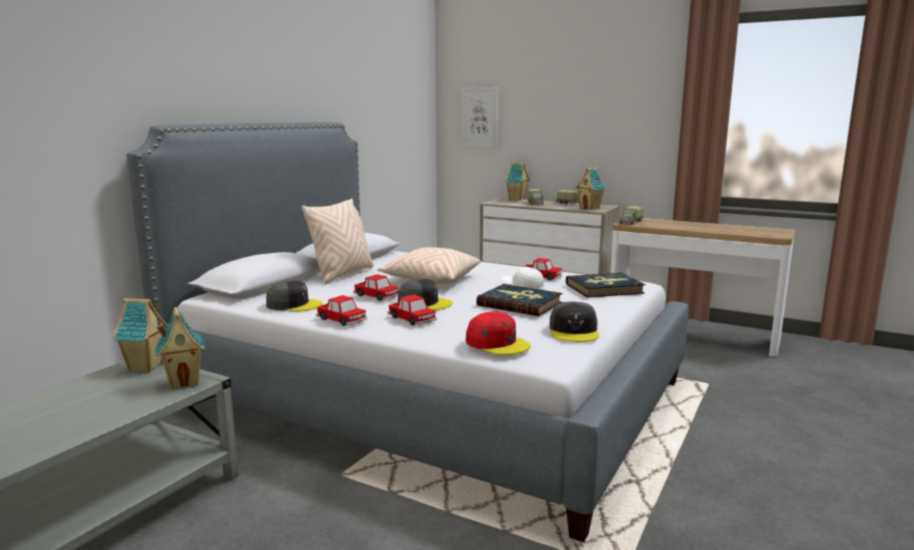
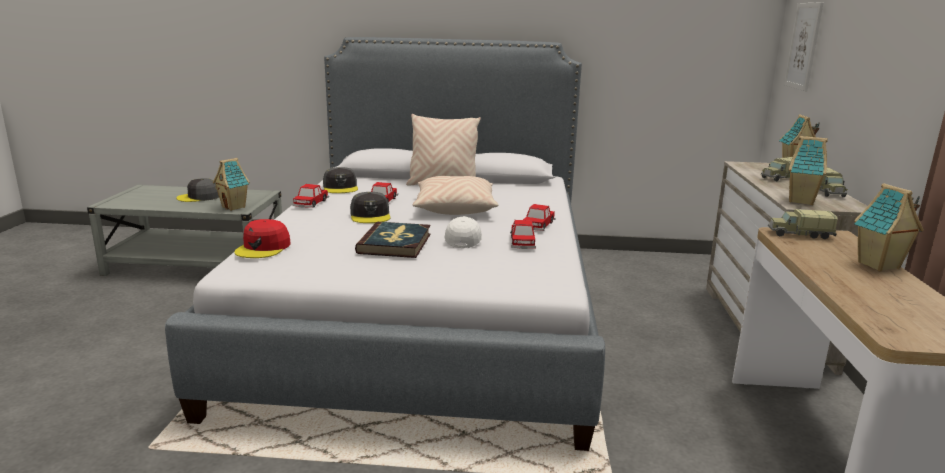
camera: 65 degrees right, 5 degrees up
toy house [113,298,168,372] -> toy house moved to [854,183,924,272]
toy car [388,295,437,325] -> toy car moved to [523,204,556,231]
grey cap [549,302,599,342] -> grey cap moved to [176,178,219,202]
book [566,273,646,298] -> none

